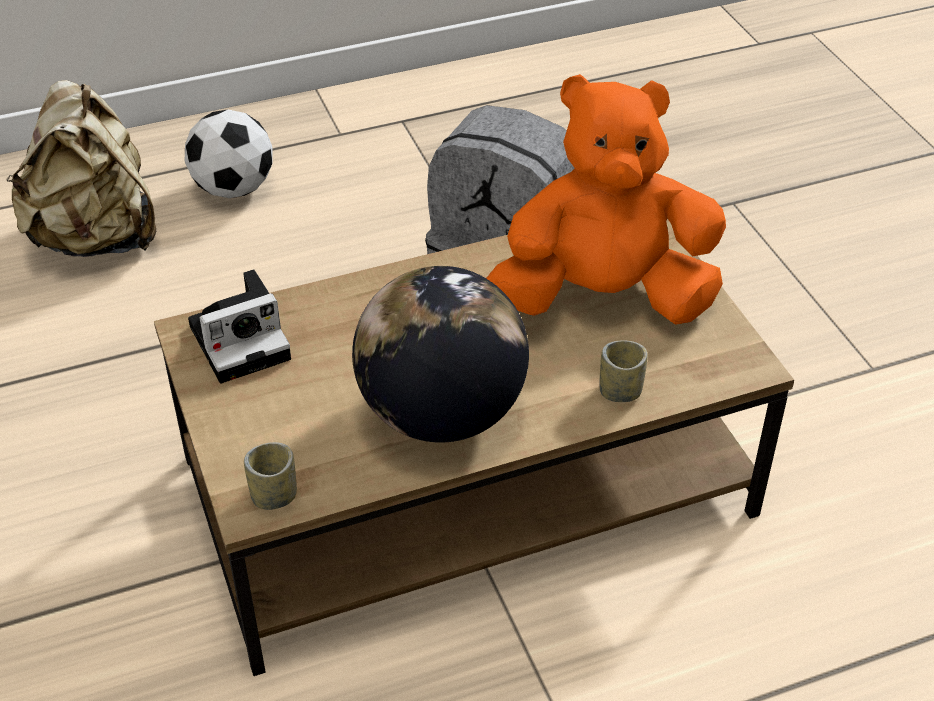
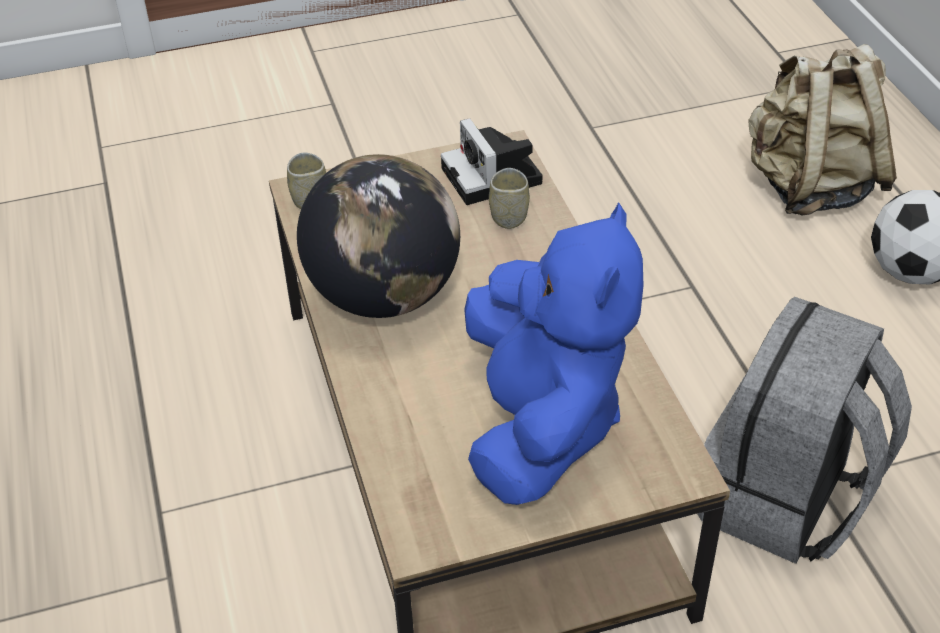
camera: 95 degrees right, 0 degrees up
orange plush toy [486,74,726,325] -> blue plush toy [464,202,644,505]
cup [599,341,648,402] -> cup moved to [489,168,530,229]

